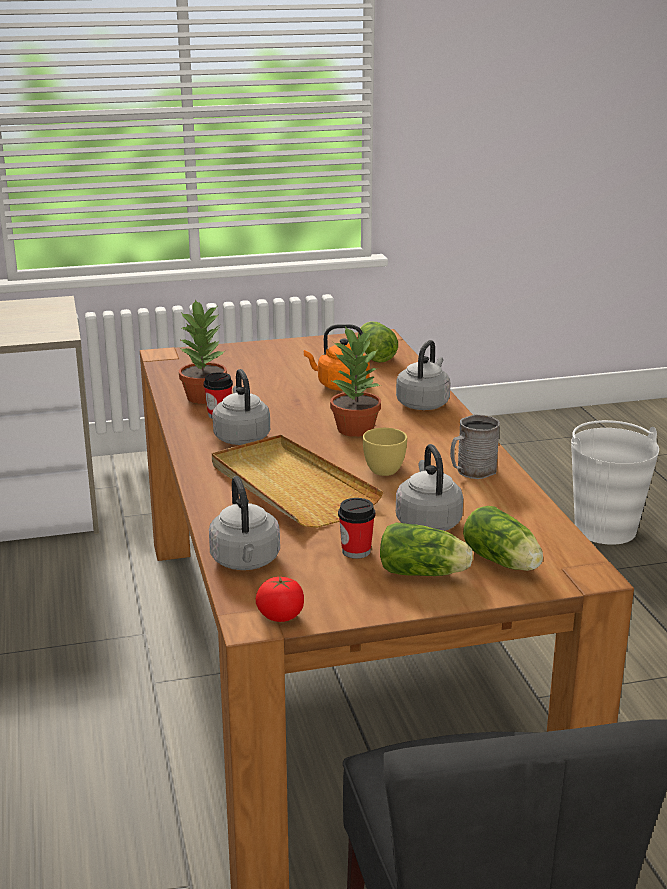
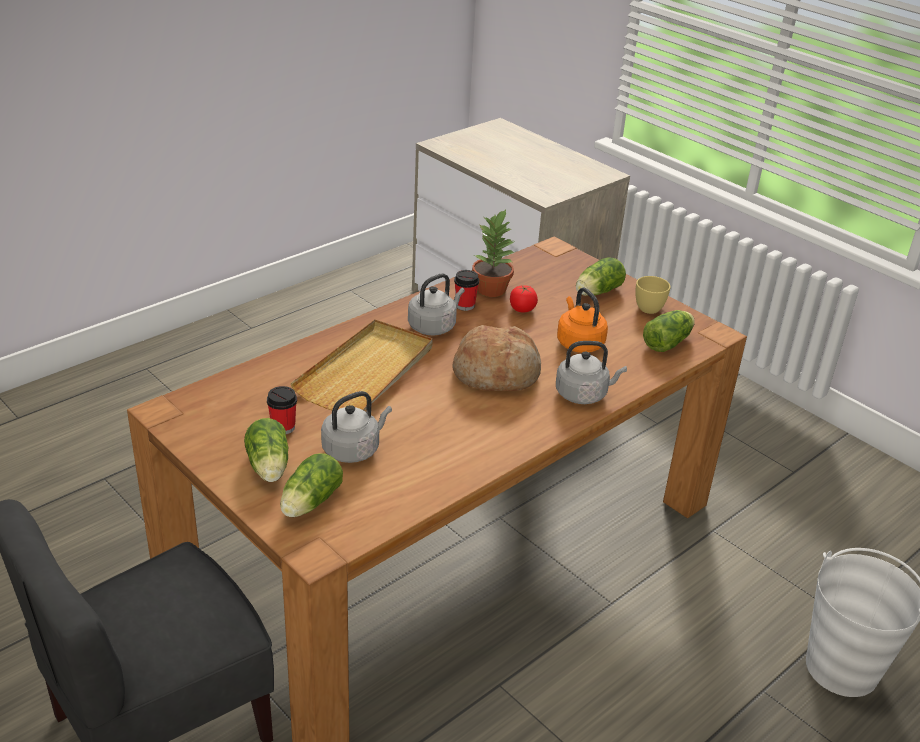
camera: 60 degrees right, 10 degrees up
grey kettle [209,476,280,570] -> none
tomato [256,576,304,622] -> tomato moved to [510,285,538,312]
potted plant [330,326,381,437] -> bread [452,325,541,391]
yellow cup [363,428,407,476] -> yellow cup moved to [635,276,671,314]
grey mug [450,414,500,479] -> none
none -> lettuce [576,258,626,296]

